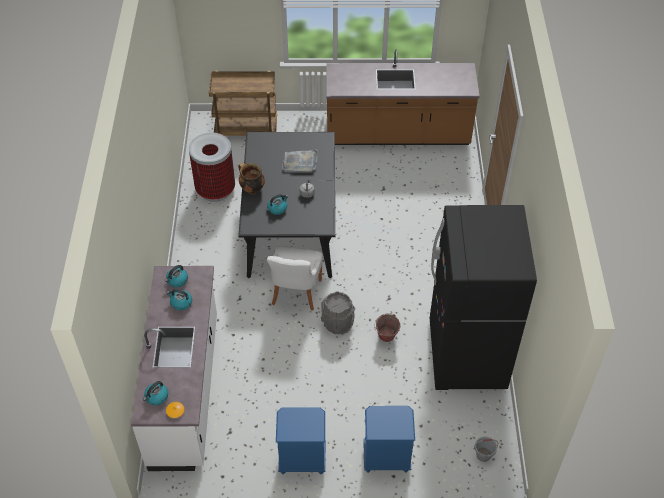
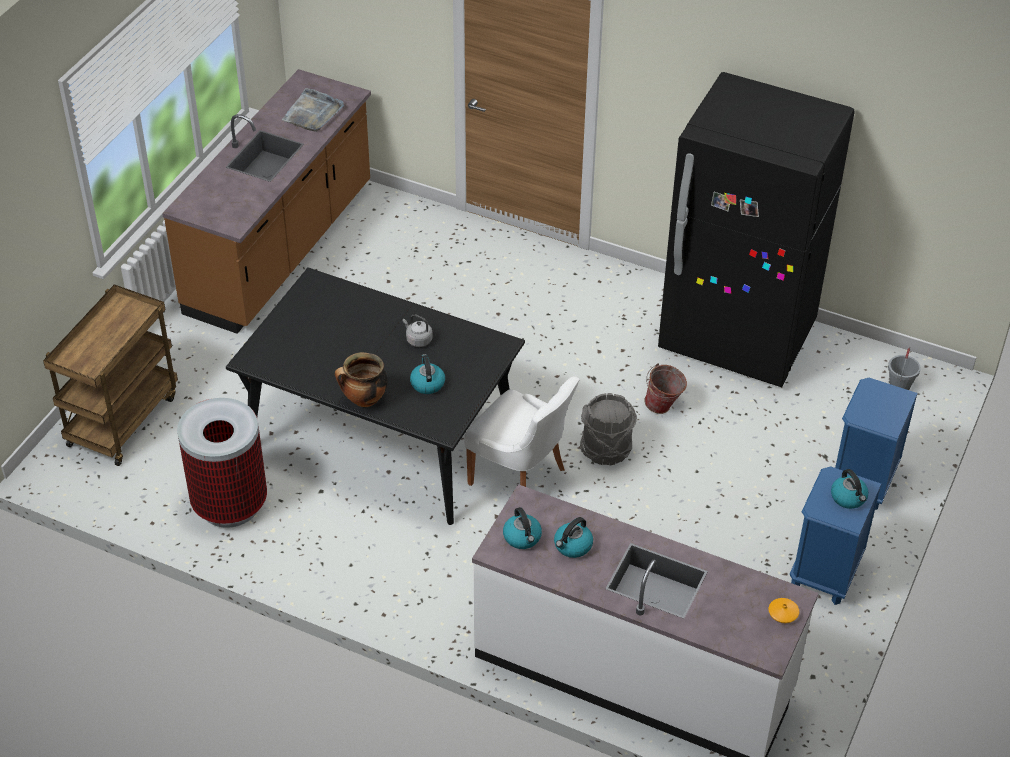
camera: 65 degrees left, 5 degrees down
kettle [143,381,168,405] -> kettle moved to [831,469,869,509]
grey tray [282,149,317,172] -> grey tray moved to [282,88,344,132]

